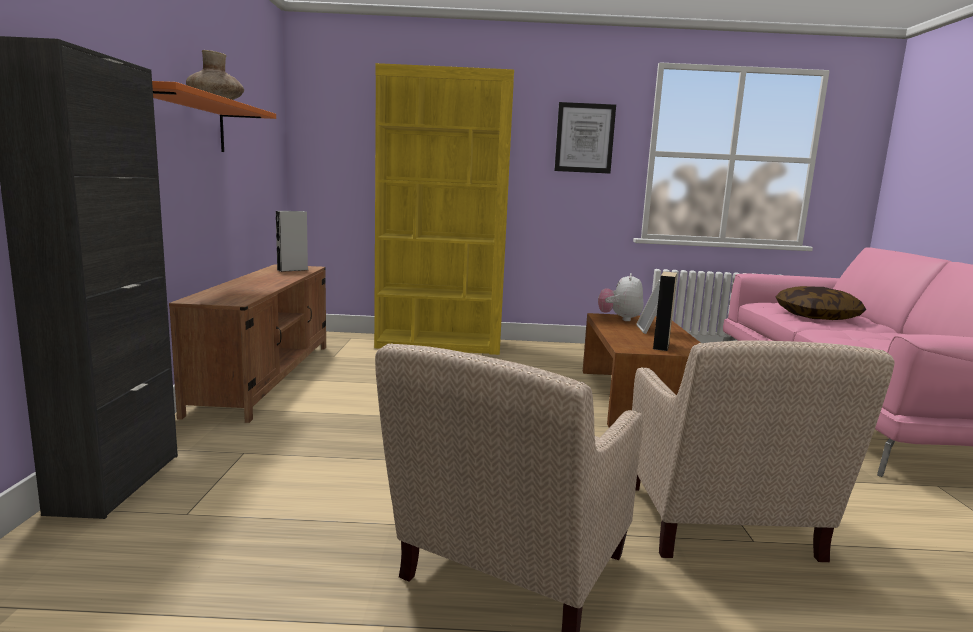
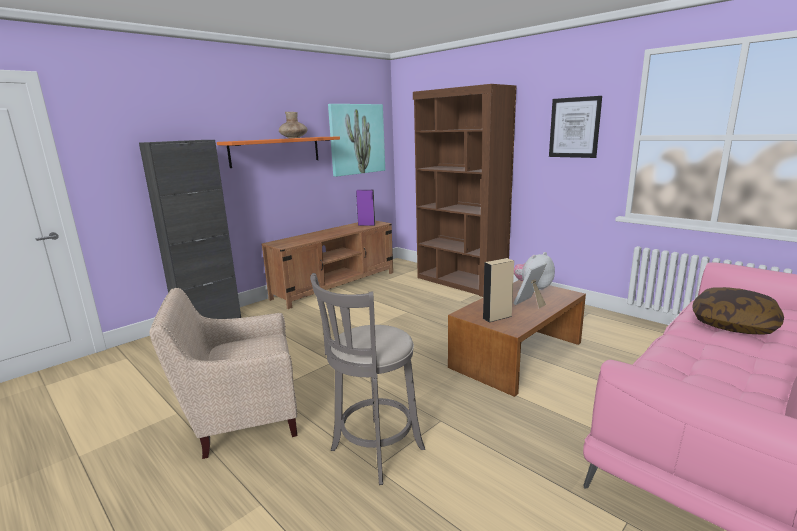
camera: 45 degrees right, 5 degrees up
grey speaker [276,211,308,272] -> purple speaker [356,190,375,226]
yellow bookcase [374,63,514,355] -> brown bookcase [413,84,517,297]
beige armchair [632,340,895,562] -> grey stool [310,273,425,485]
none -> picture [328,104,385,177]

